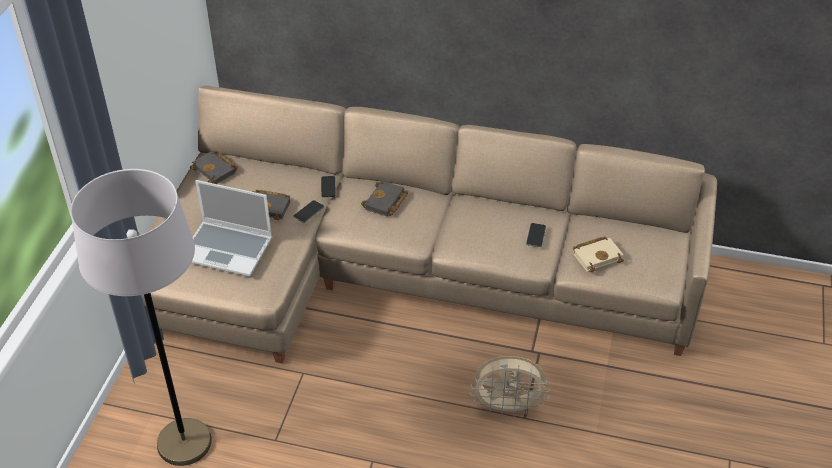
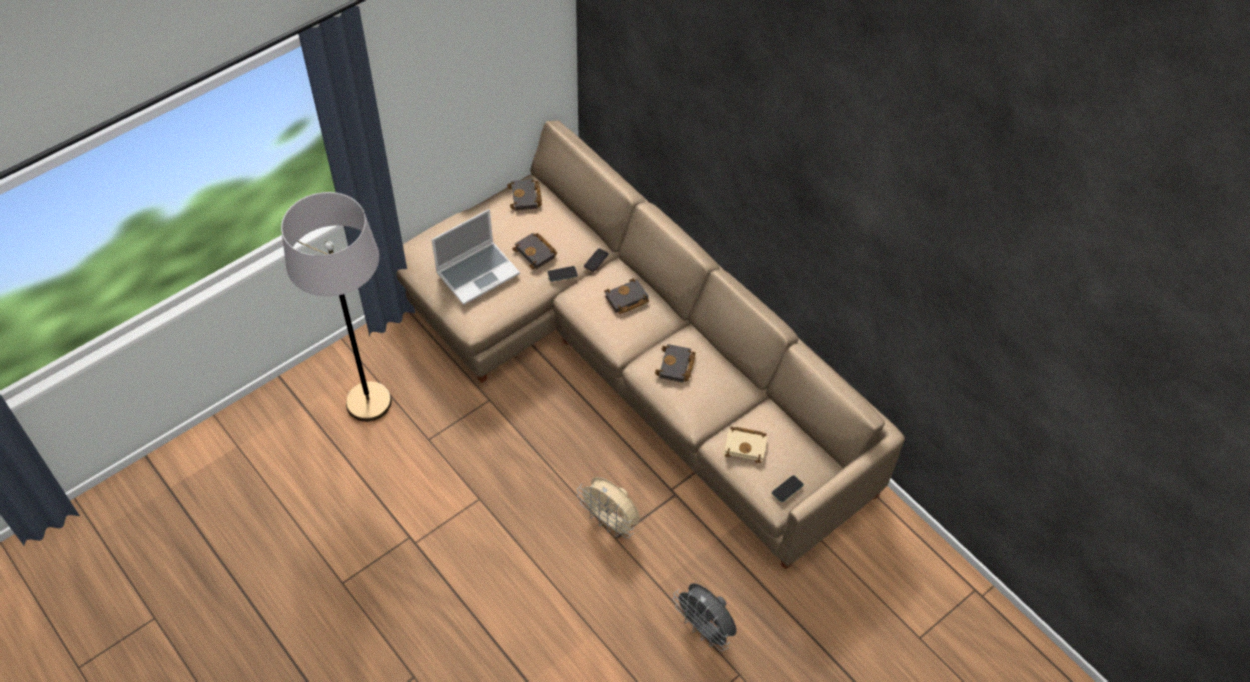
camera: 35 degrees right, 10 degrees up
laptop [191,180,272,277] -> laptop turned 90 degrees counterclockwise [431,209,520,305]
phone [526,223,546,247] -> phone moved to [772,475,804,502]
none -> black book [655,344,696,383]
none -> grey fan [673,583,737,651]

